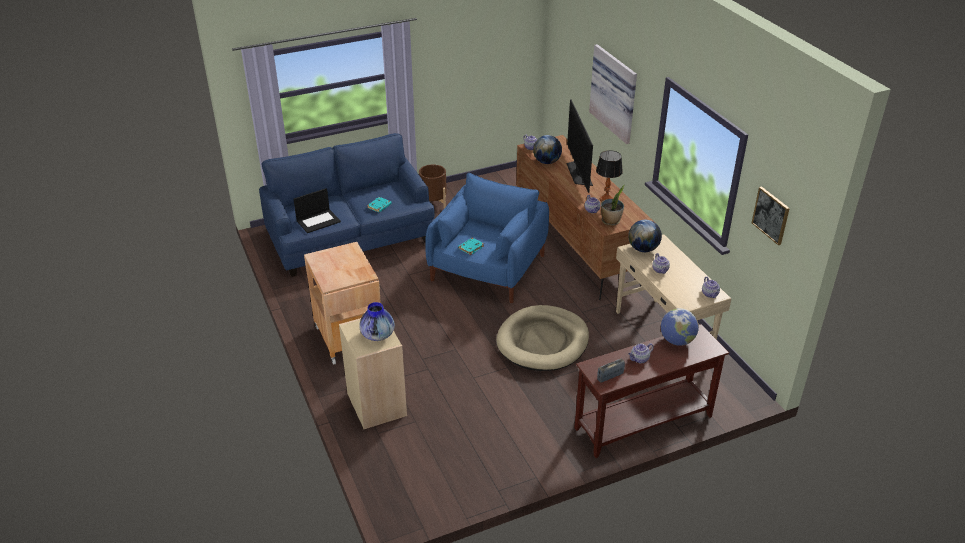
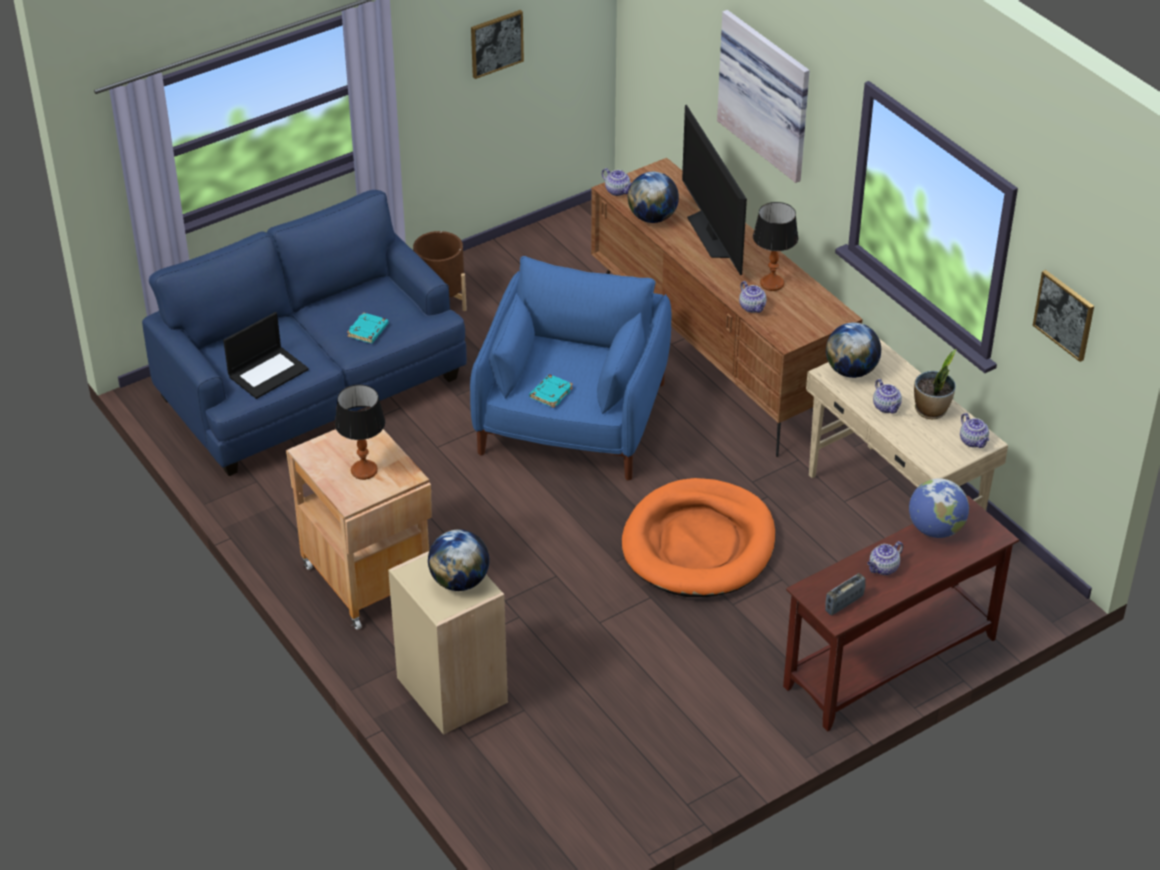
camera: 10 degrees left, 5 degrees up
vase [359,302,395,341] -> globe [428,529,489,591]
beige dog bed [496,305,589,371] -> orange dog bed [622,478,775,597]
potted plant [601,185,625,226] -> potted plant moved to [914,349,956,419]
none -> table lamp [335,385,385,480]
none -> picture [471,10,524,79]

